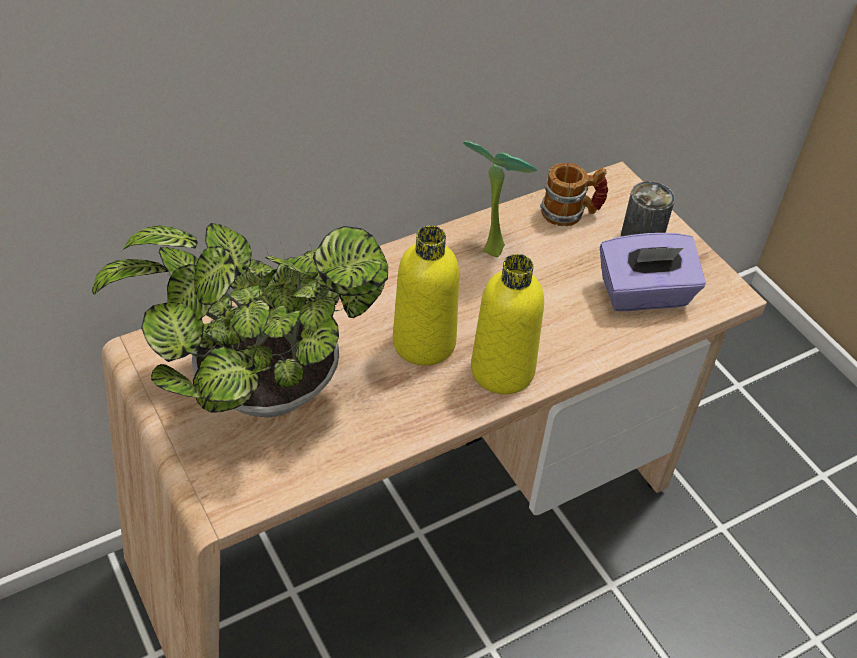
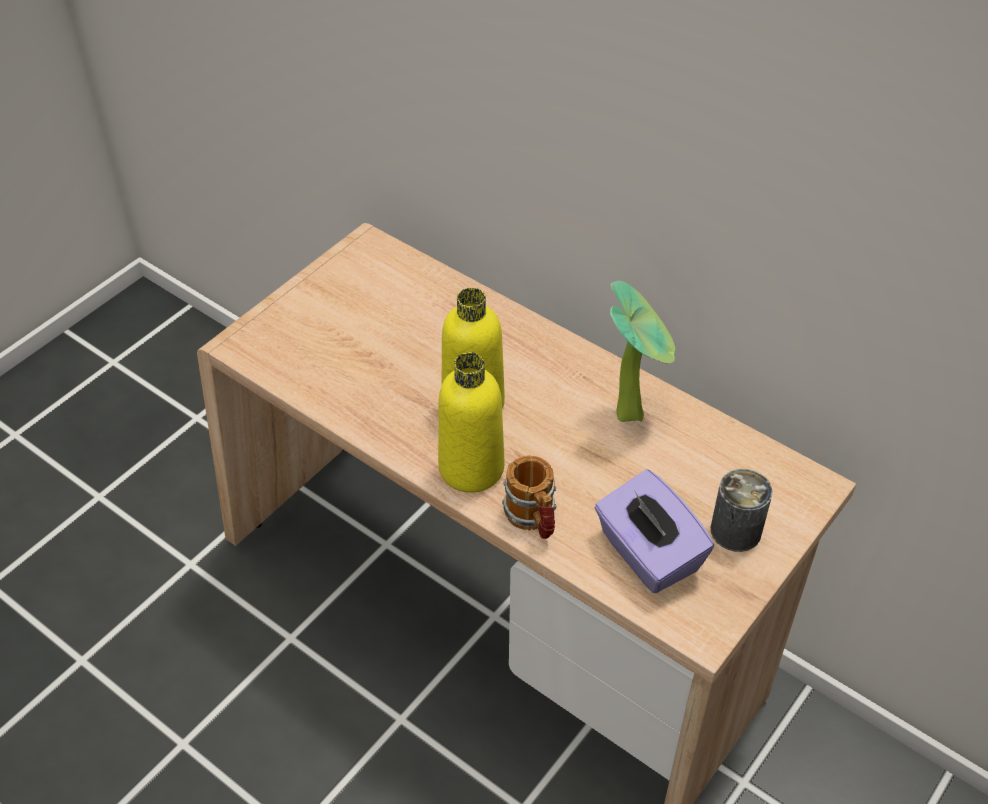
camera: 70 degrees right, 0 degrees up
potted plant [92,223,388,417] -> none
mug [540,163,608,226] -> mug moved to [502,455,557,539]

